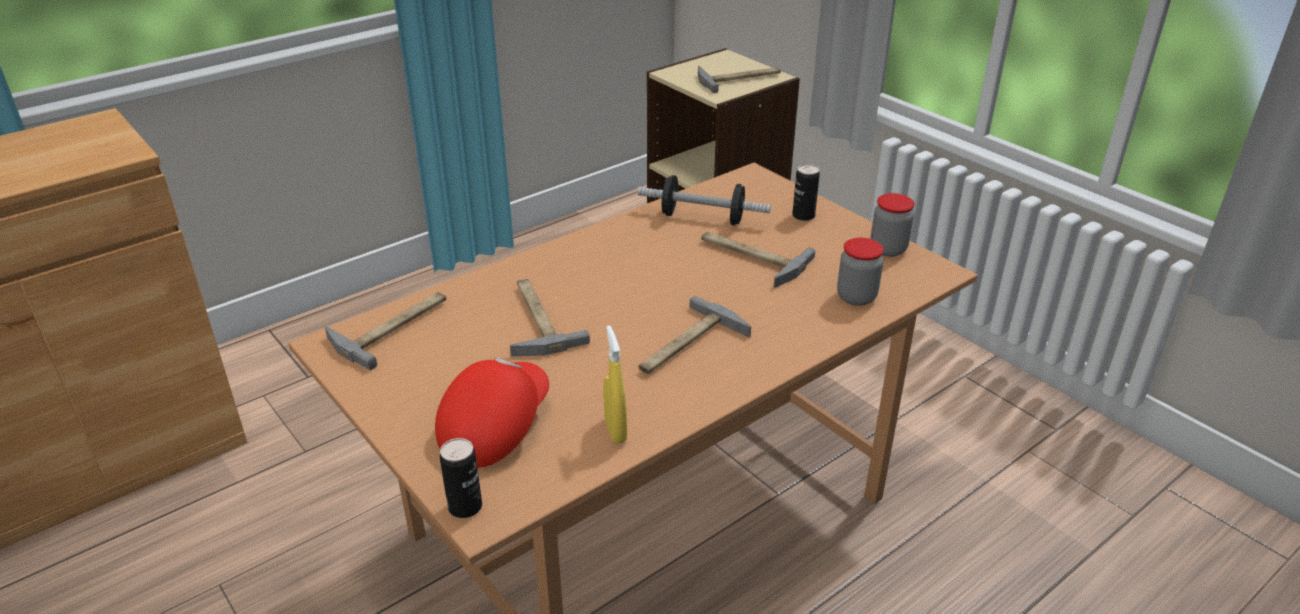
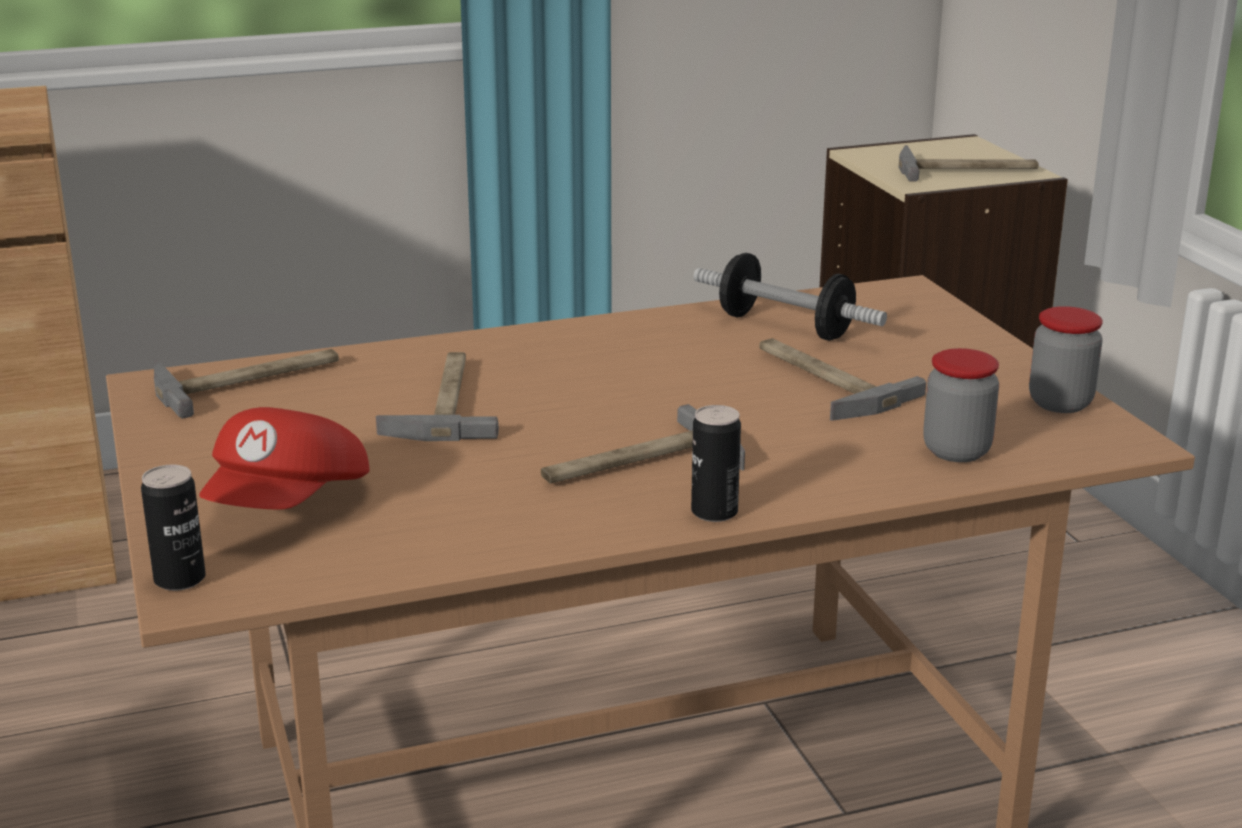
camera: 20 degrees right, 10 degrees down
red cap [435,357,549,468] -> red cap turned 150 degrees clockwise [199,407,370,510]
yellow spray bottle [603,325,627,443] -> none
can [792,164,820,221] -> can moved to [691,405,741,522]

